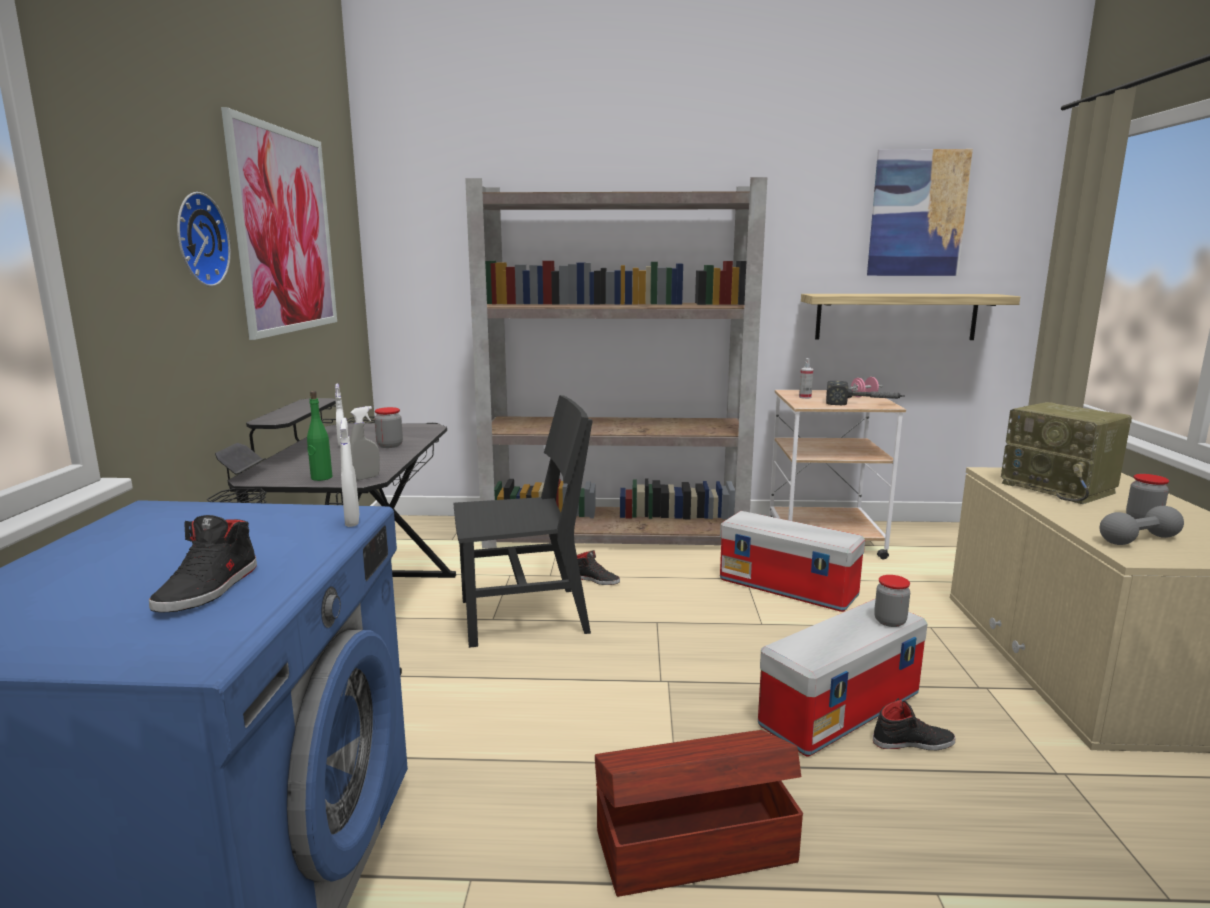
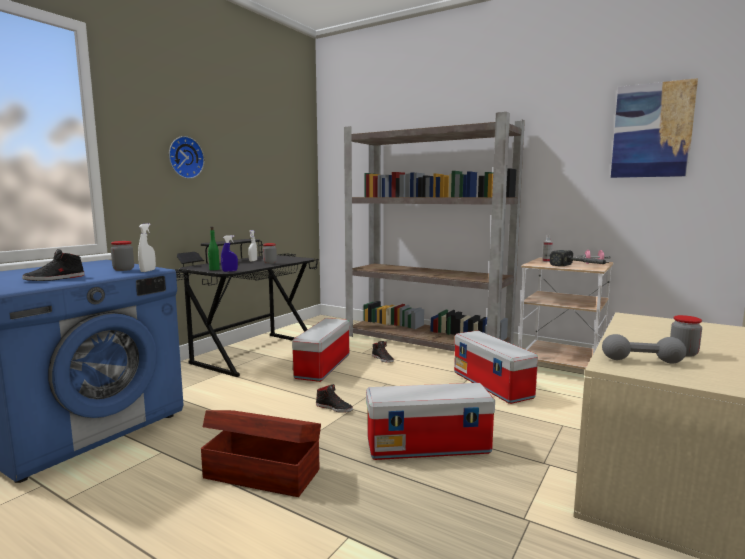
camera: 30 degrees right, 5 degrees down
picture [221,107,337,340] -> none
grey spray bottle [350,406,380,481] -> blue spray bottle [221,235,238,272]
black chair [454,395,593,648] -> storage box [292,318,350,382]
shelf [801,294,1020,340] -> none
black shoe [873,698,955,750] -> black shoe moved to [316,384,353,413]
jar [874,575,910,627] -> jar moved to [111,241,134,271]
radio [1001,402,1132,504] -> none

